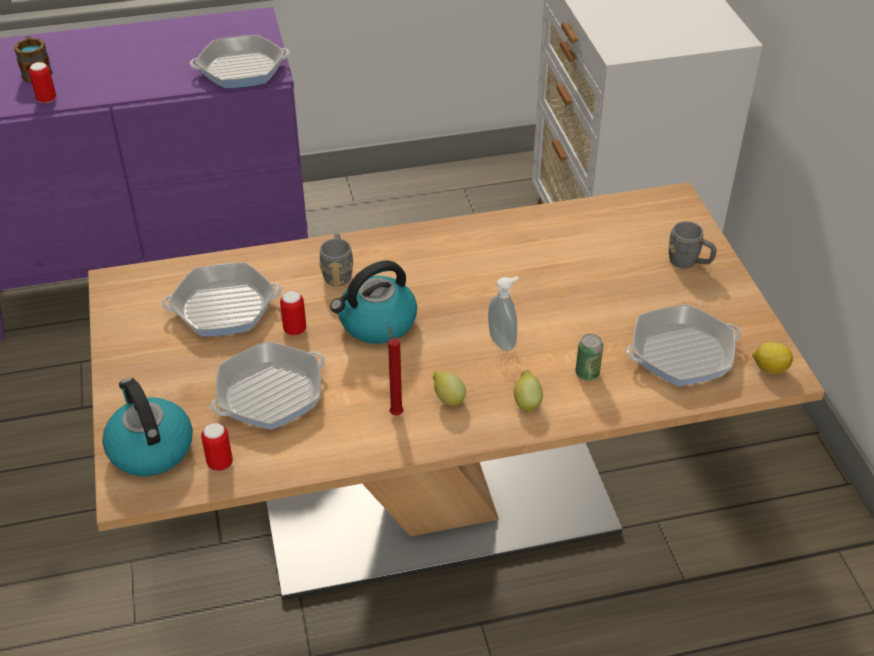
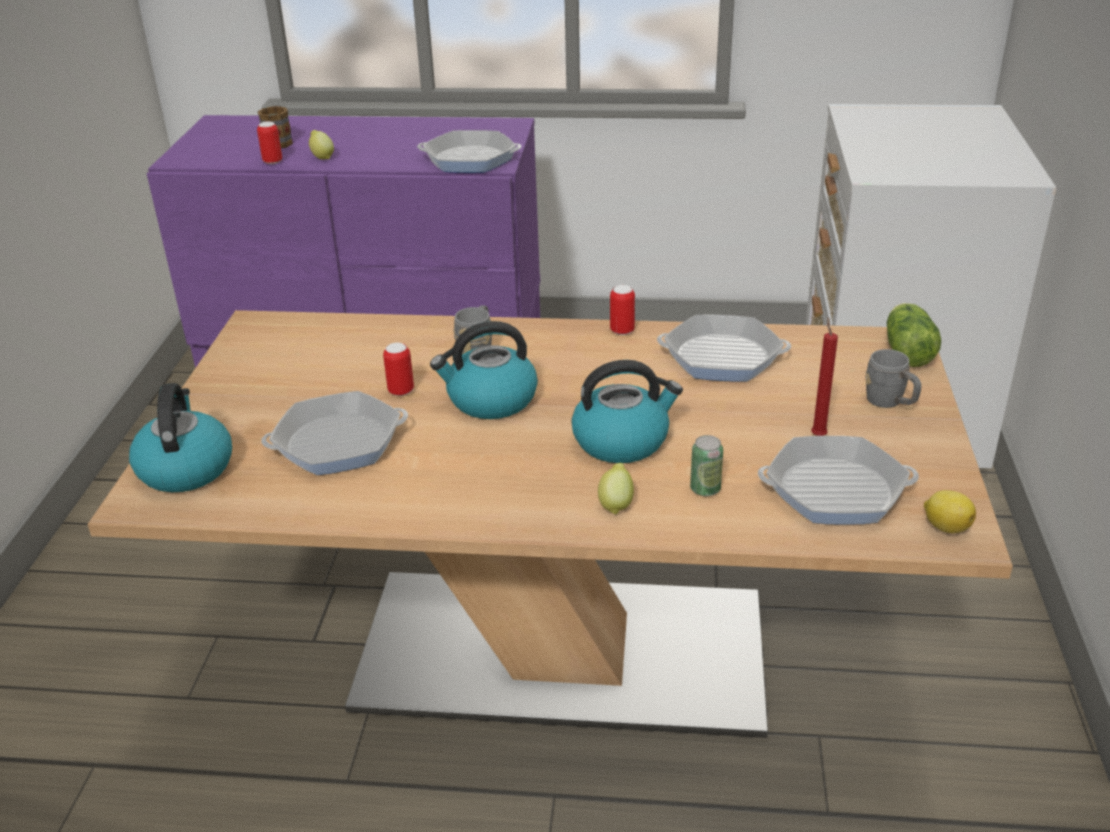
camera: 20 degrees right, 10 degrees down
frying pan [162,262,282,337] -> frying pan moved to [657,315,791,382]
can [201,423,233,471] -> can moved to [610,285,635,335]
red candle [388,325,403,415] -> red candle moved to [811,317,838,436]
lemon [433,371,466,406] -> lemon moved to [309,130,334,160]
soap dispenser [488,276,519,351] -> kettle [571,360,683,463]
none -> lettuce [887,303,941,367]

